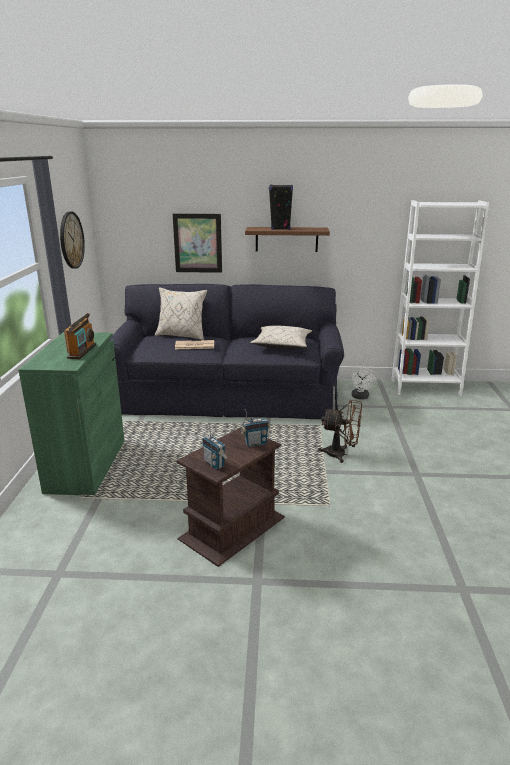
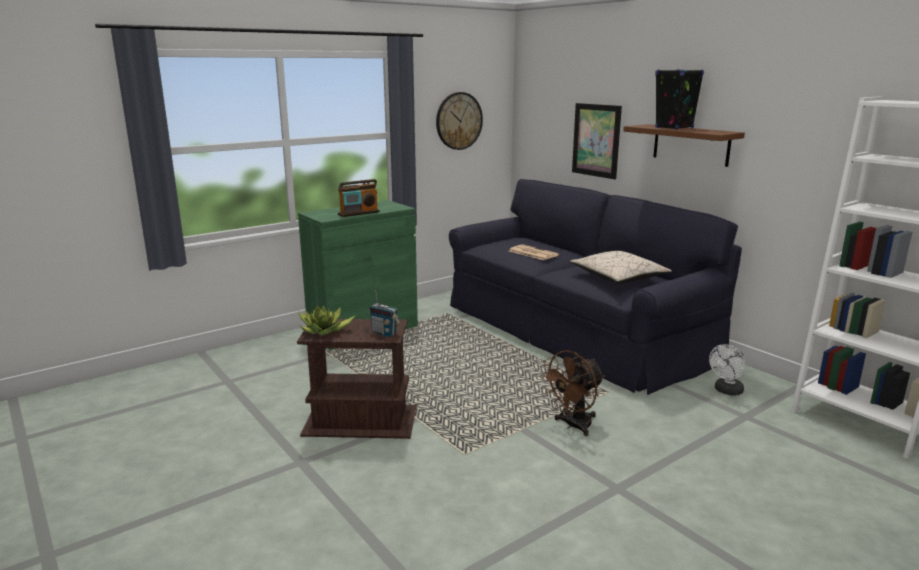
camera: 50 degrees right, 5 degrees down
beige pillow [155,287,208,340] -> none
radio [202,423,228,469] -> potted plant [298,305,356,336]
brown fan [318,399,362,463] -> brown fan turned 75 degrees clockwise [540,350,605,436]

